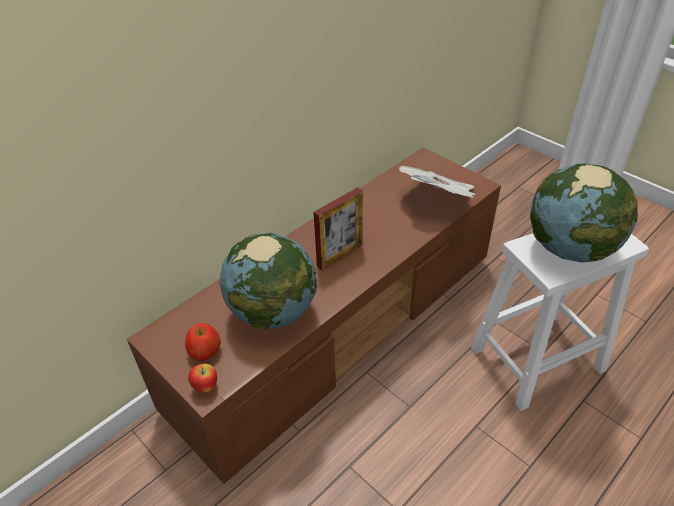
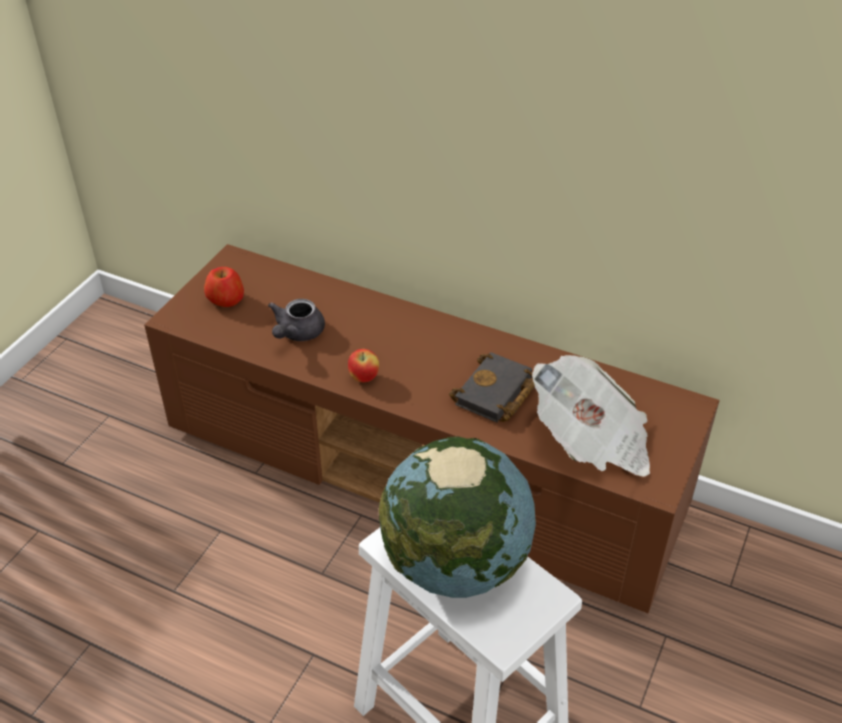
camera: 70 degrees right, 0 degrees up
apple [188,363,217,393] -> apple moved to [348,349,379,382]
globe [219,233,317,329] -> grey teapot [268,299,325,341]
picture frame [314,187,363,270] -> none
none -> black book [449,352,535,423]

